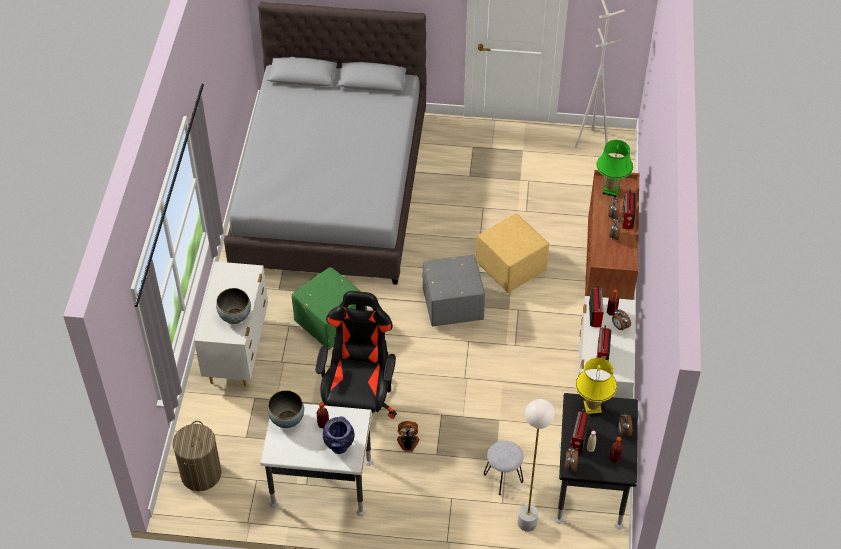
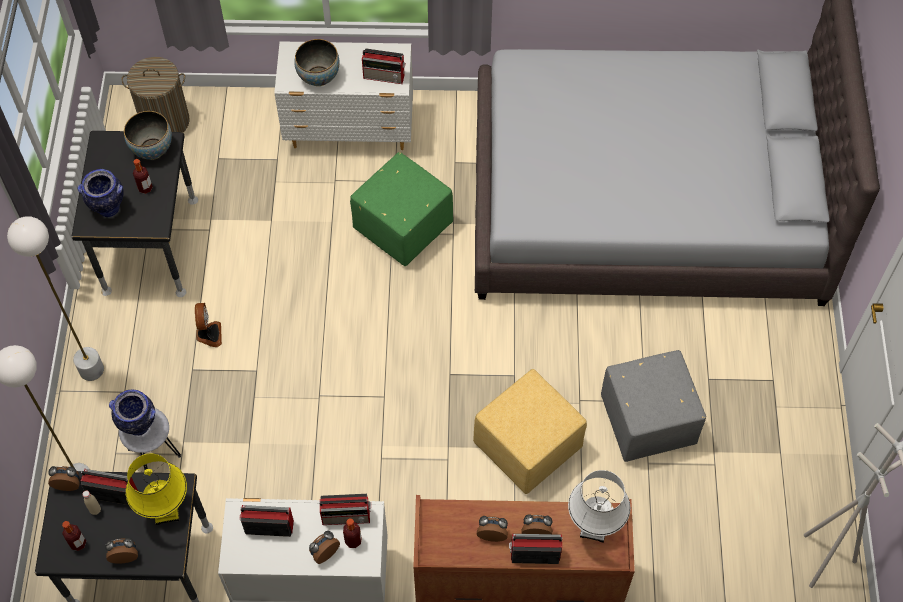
camera: 85 degrees right, 10 degrees up
white desk [260,404,373,517] -> black desk [72,131,198,297]
black office chair [316,291,397,419] -> none
grey ottoman [423,255,485,326] -> grey ottoman moved to [601,350,706,462]
green table lamp [596,140,633,197] -> white table lamp [568,470,630,543]
none -> white floor lamp [7,217,104,381]
none -> vase [109,390,155,436]
none -> radio [362,49,406,84]

